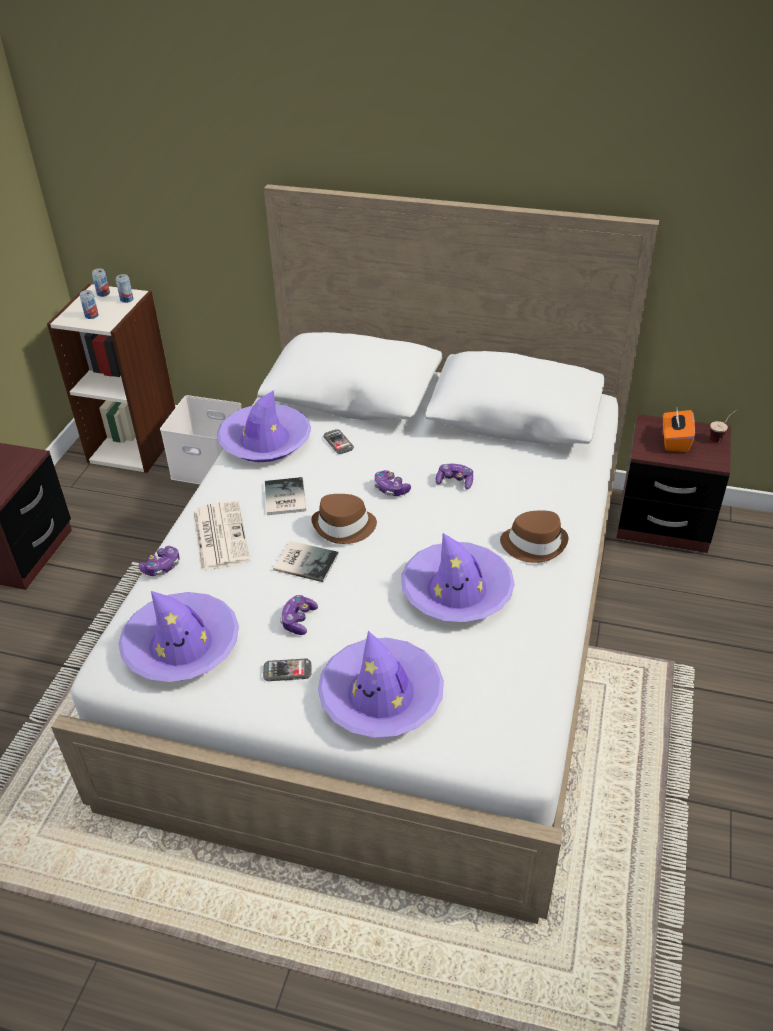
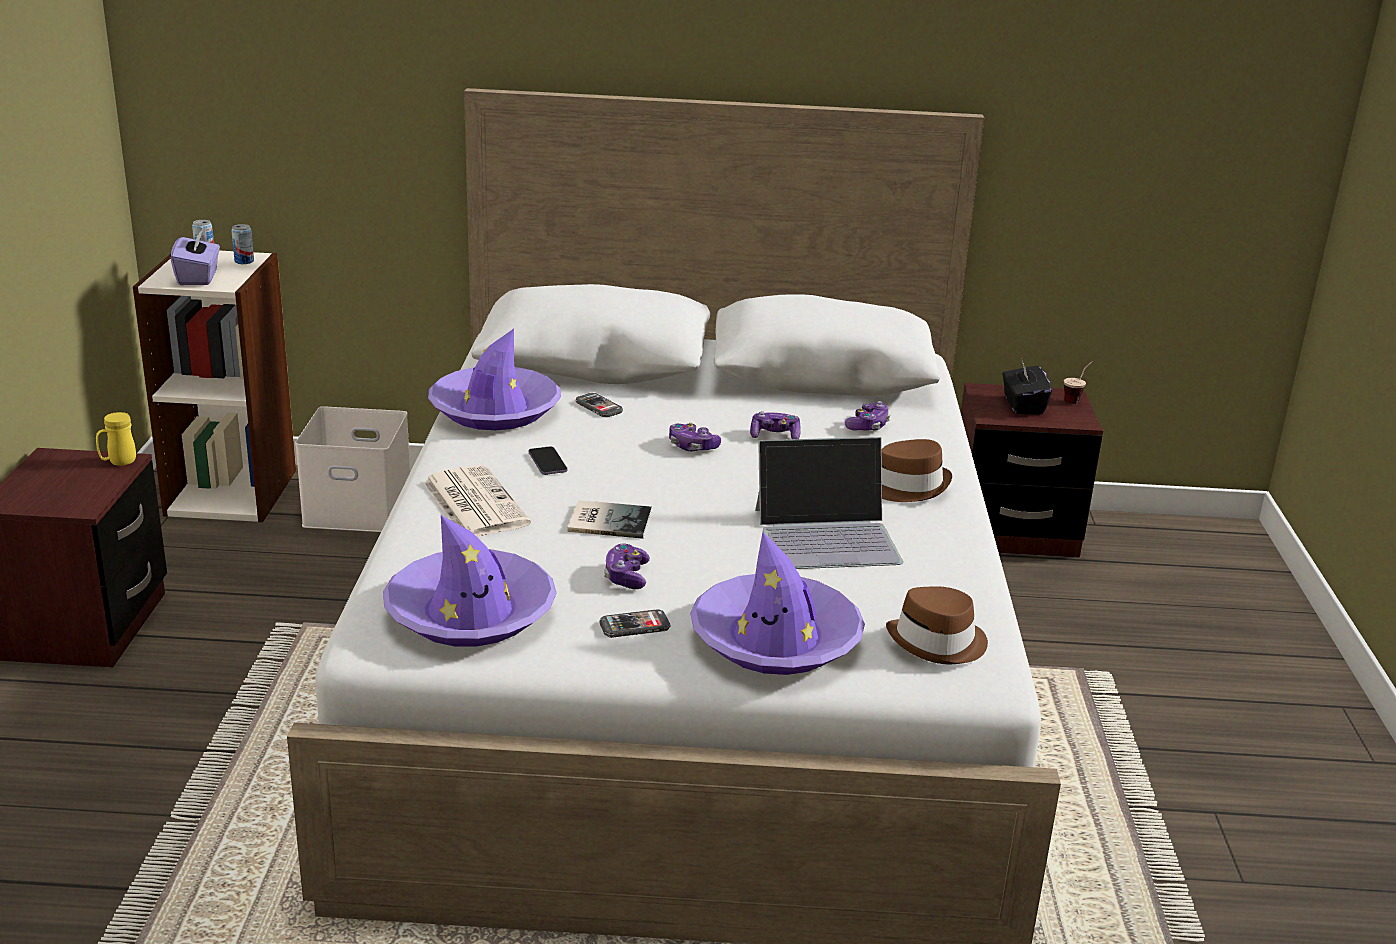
camera: 15 degrees left, 15 degrees down
can [80,290,99,319] -> purple tissue box [171,229,220,285]
game controller [138,546,180,576] -> game controller moved to [845,401,890,431]
book [265,477,306,515] -> phone [529,447,567,475]
brown hat [311,494,377,544] -> brown hat moved to [886,587,988,664]
purple hat [401,533,514,622] -> laptop [755,437,903,569]
orange tissue box [663,410,695,452] -> black tissue box [1002,361,1052,414]
none -> yellow mug [96,412,136,466]

